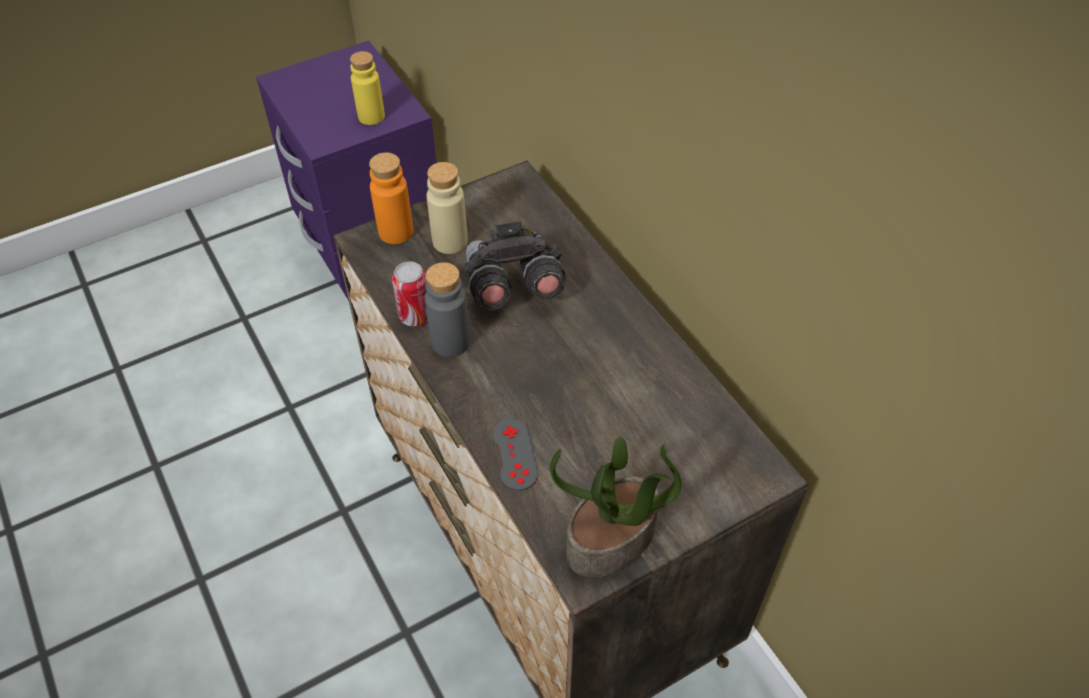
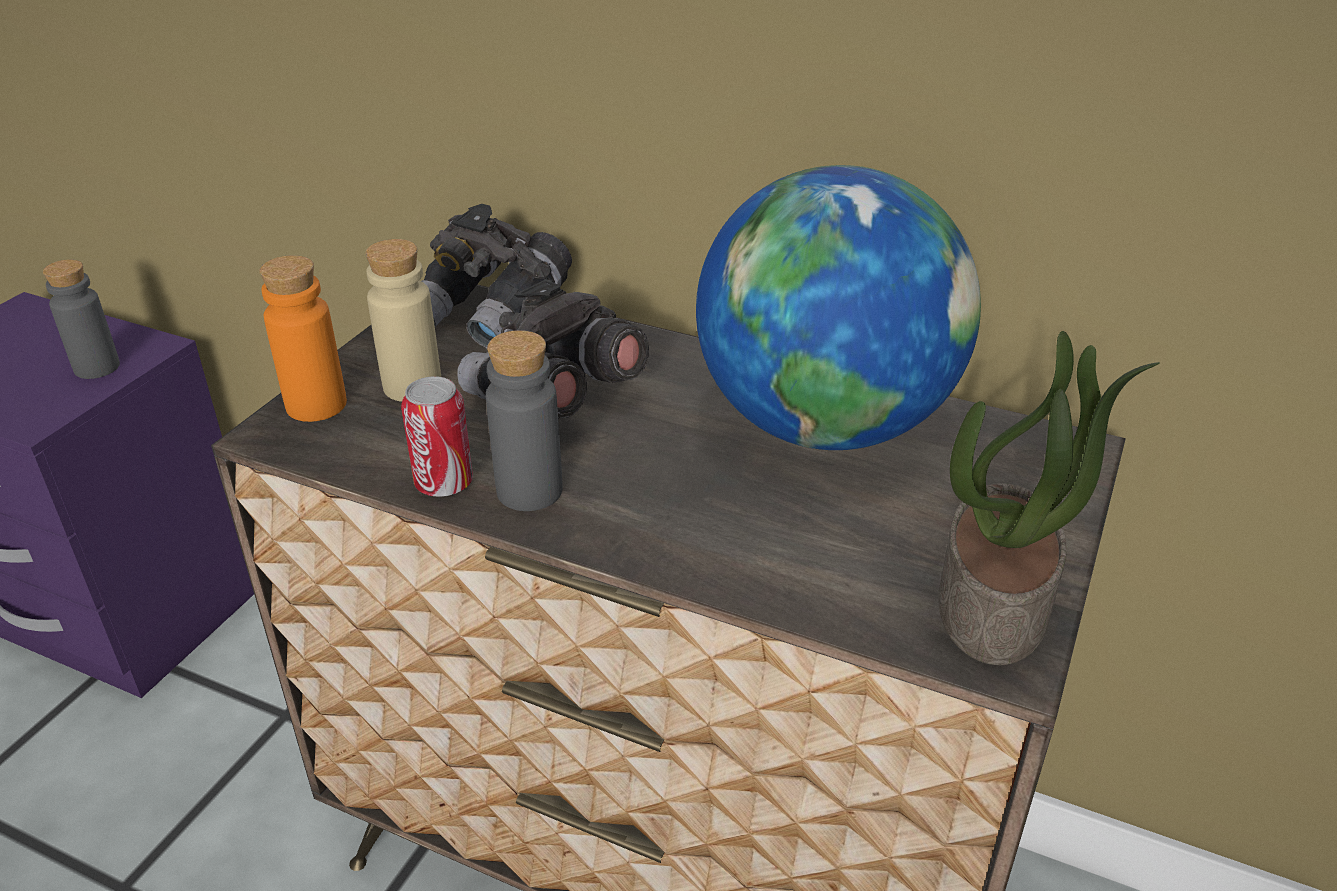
camera: 35 degrees left, 15 degrees down
yellow bottle [350,51,385,125] -> grey bottle [43,259,120,379]
grey game controller [492,419,538,491] -> none
none -> grey binoculars [422,204,572,348]
none -> globe [696,165,981,450]

